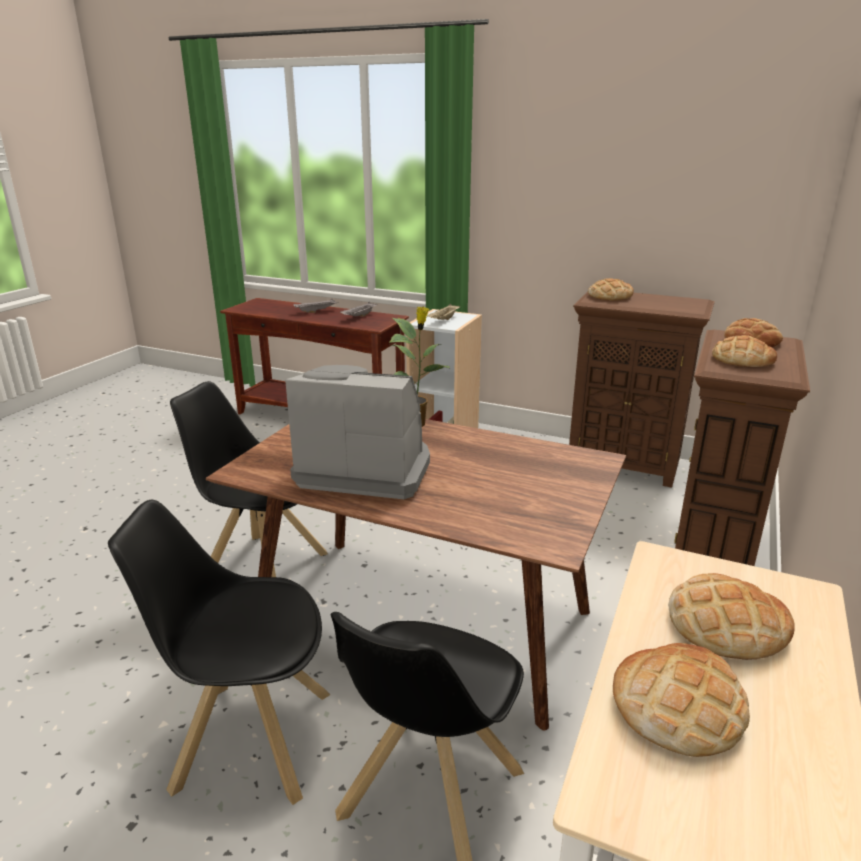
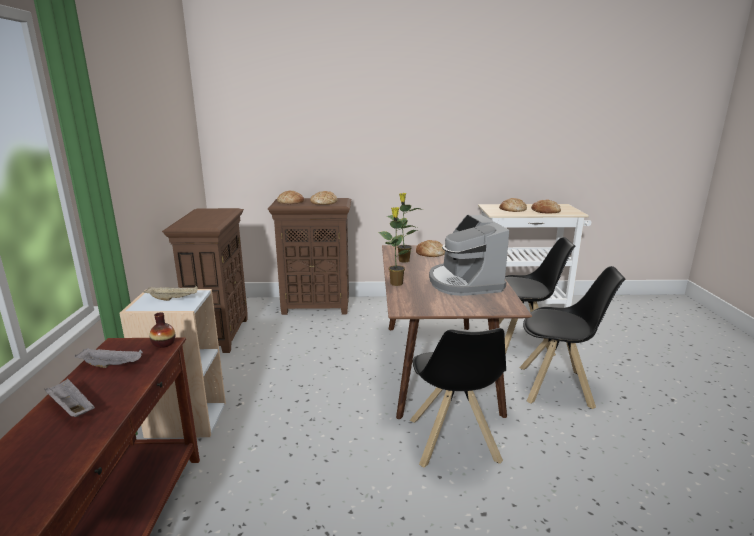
camera: 115 degrees left, 5 degrees down
black chair [108,500,330,805] -> black chair turned 60 degrees counterclockwise [519,266,625,409]
bread [588,278,634,301] -> bread moved to [416,240,445,257]
none -> vase [149,312,175,348]
none -> potted plant [387,193,422,262]

